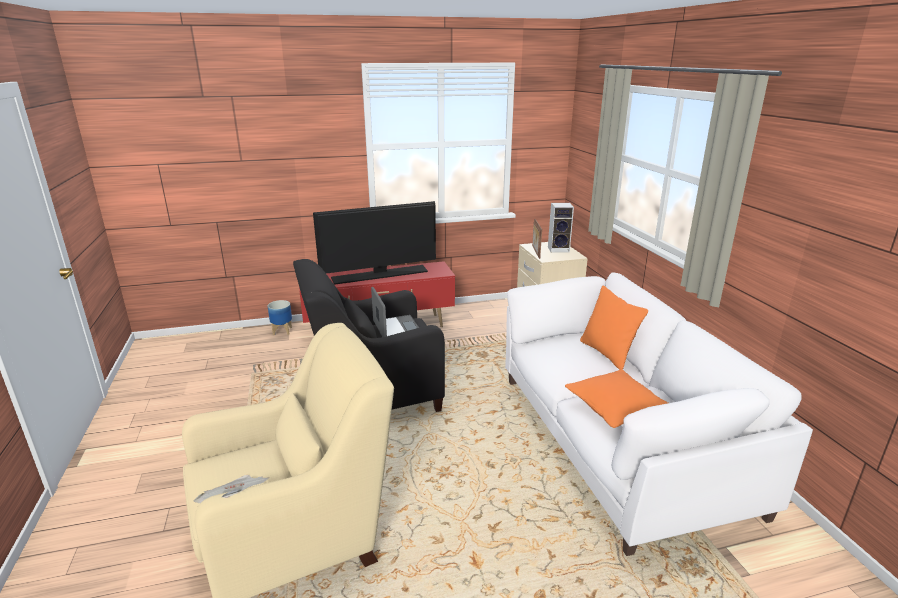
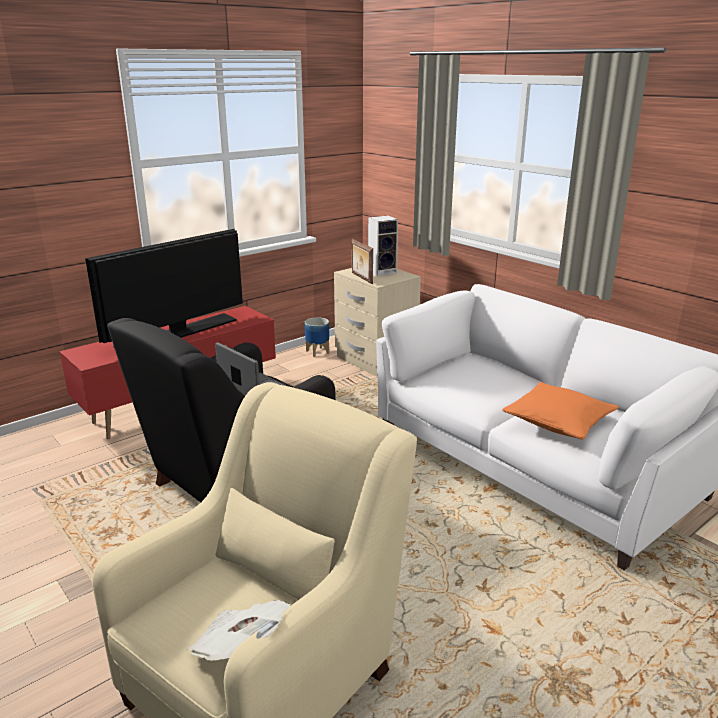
camera: 25 degrees left, 0 degrees up
planter [268,300,292,335] -> planter moved to [305,317,329,357]
orange pillow [580,285,648,369] -> none

